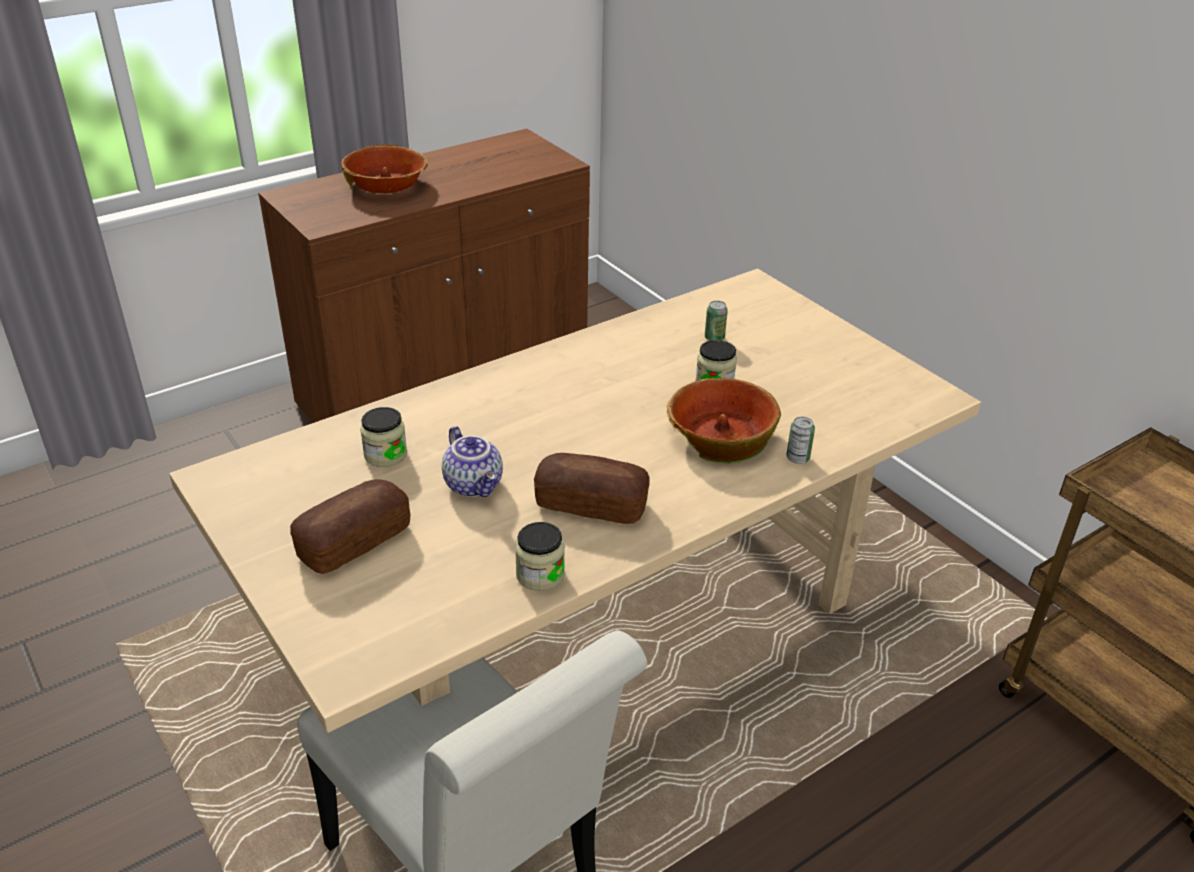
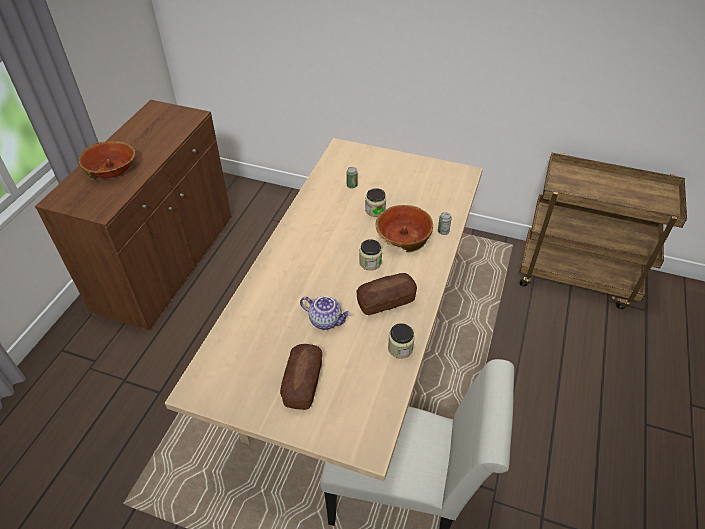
camera: 35 degrees left, 10 degrees up
jar [360,407,407,467] -> jar moved to [359,239,382,271]

